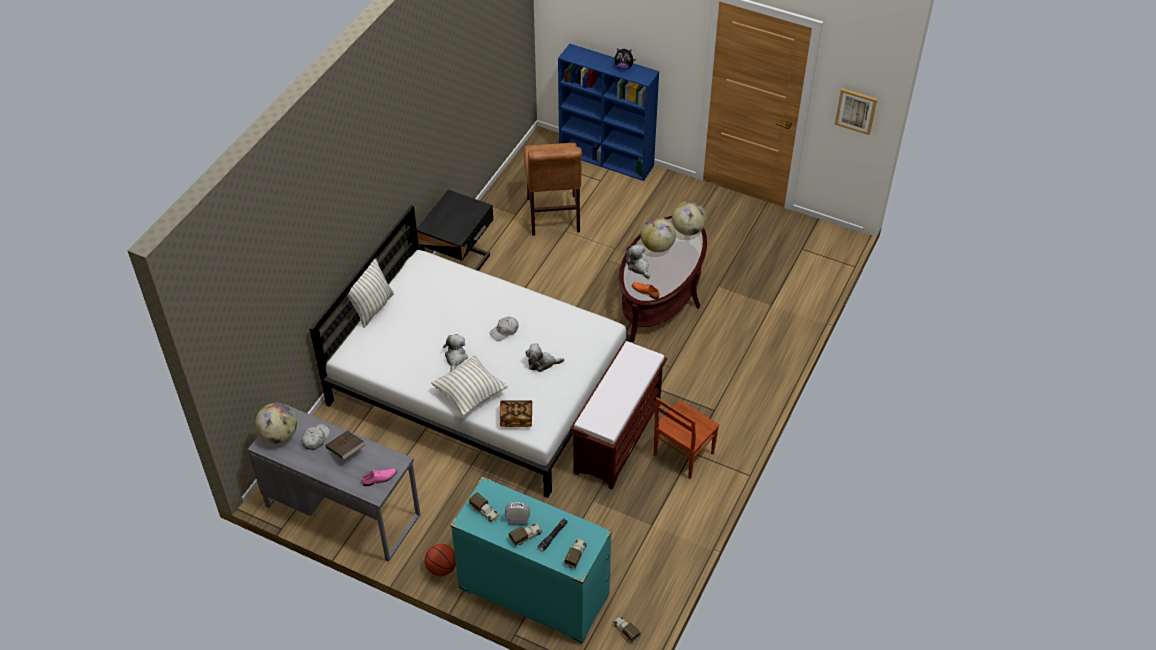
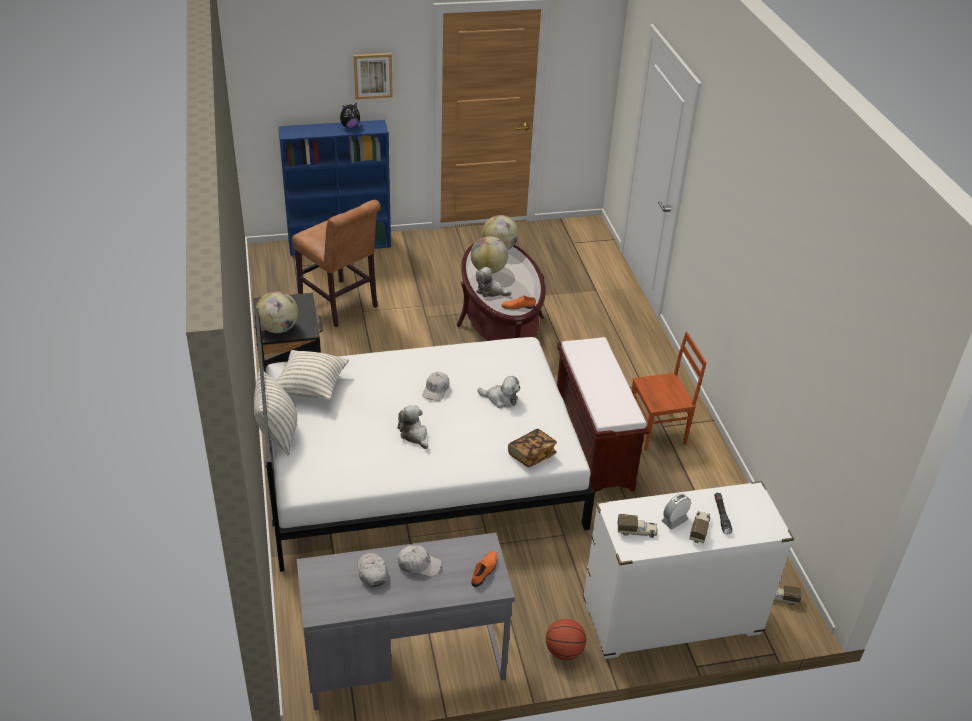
camera: 40 degrees left, 10 degrees down
globe [255,403,297,444] -> globe moved to [256,291,298,333]
brown book [326,430,365,460] -> white cap [398,545,442,577]
pink shoe [361,468,397,486] -> orange shoe [471,551,497,587]
pillow [431,355,508,416] -> pillow moved to [276,350,349,400]
turquoise dresser [450,476,612,644] -> white dresser [583,481,794,659]
plush toy [525,343,564,372] -> plush toy turned 120 degrees counterclockwise [477,376,520,408]
toy truck [564,538,587,568] -> none
brown chair [654,397,719,479] -> brown chair turned 105 degrees counterclockwise [632,332,707,451]
picture [835,88,877,135] -> picture moved to [354,53,393,99]

